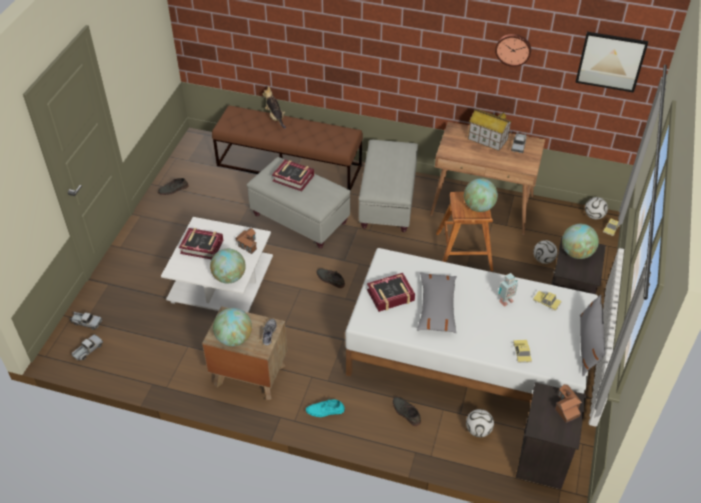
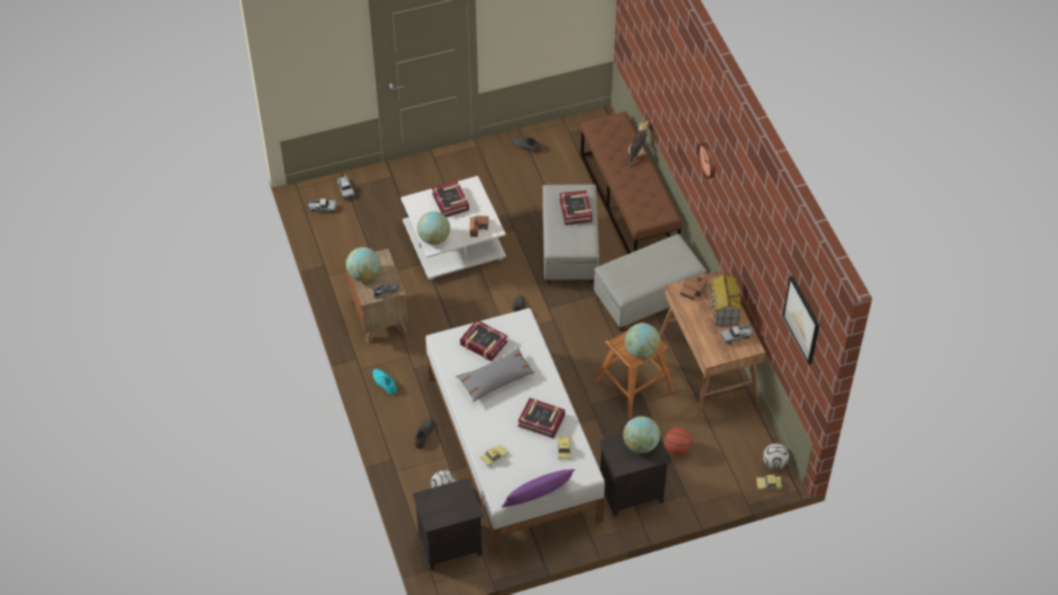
camera: 55 degrees right, 5 degrees up
wall clock [495,34,531,67] -> wall clock moved to [697,142,715,179]
toy robot [498,273,518,307] -> book [518,398,565,439]
football [533,240,557,264] -> basketball [664,428,692,456]
toy house [555,384,582,423] -> toy house moved to [680,274,709,300]
grey pillow [580,294,605,376] -> purple pillow [501,469,575,507]

